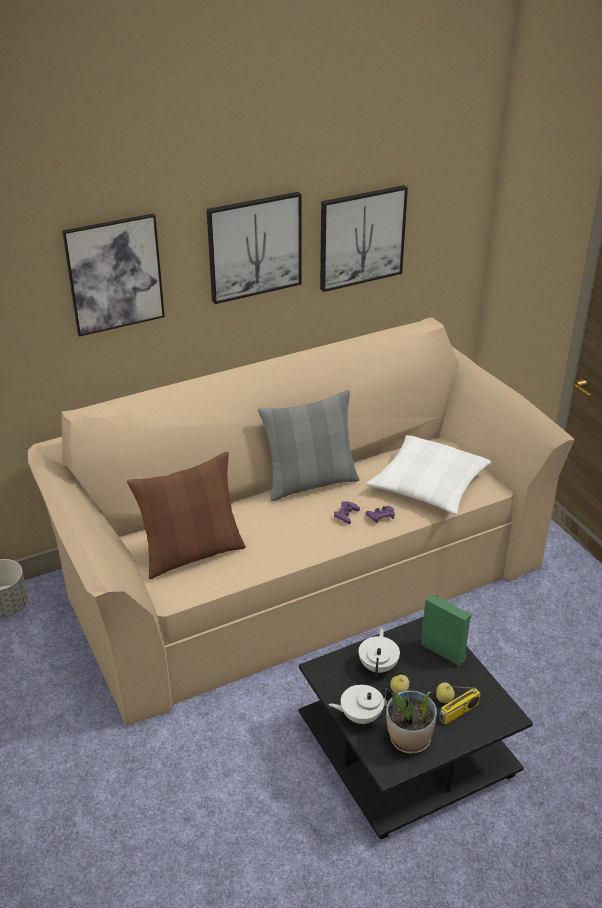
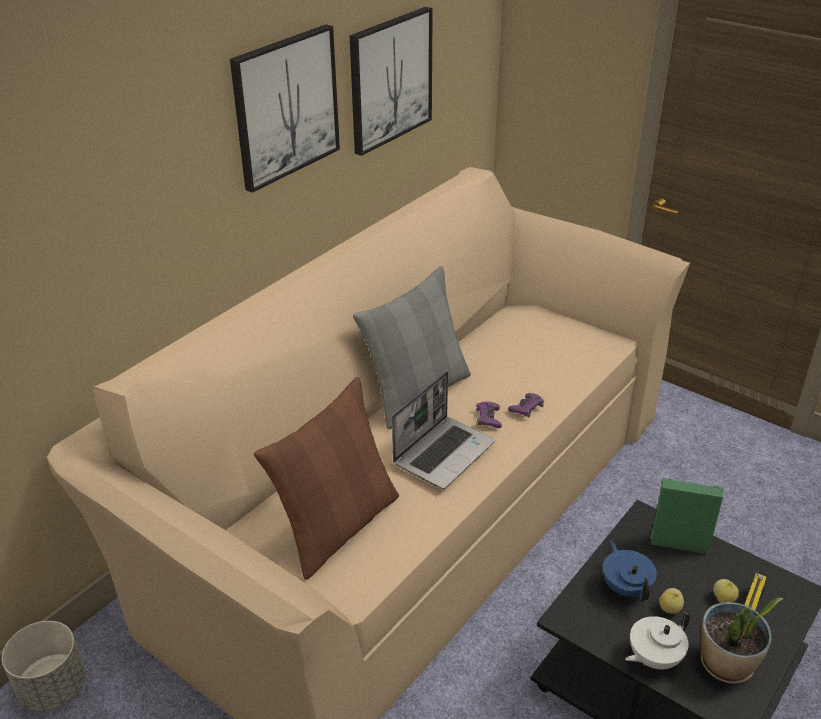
camera: 25 degrees left, 0 degrees up
picture [62,213,165,337] -> none
white teapot [359,628,400,676] -> blue teapot [603,540,657,601]
white pillow [366,435,491,514] -> none
none -> laptop [392,372,495,489]

